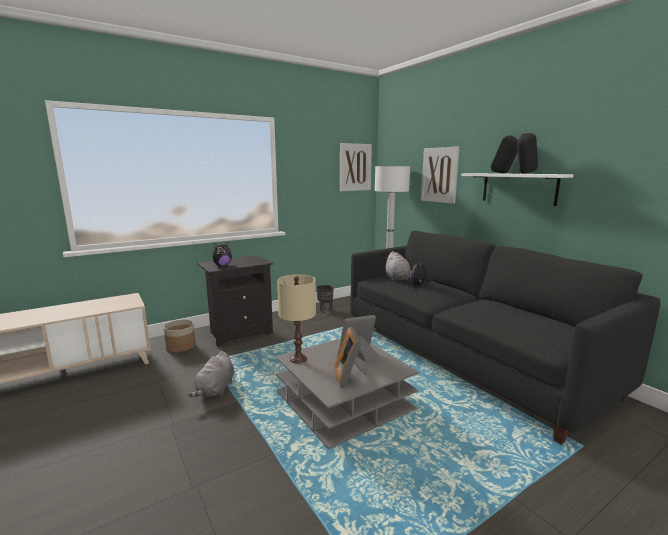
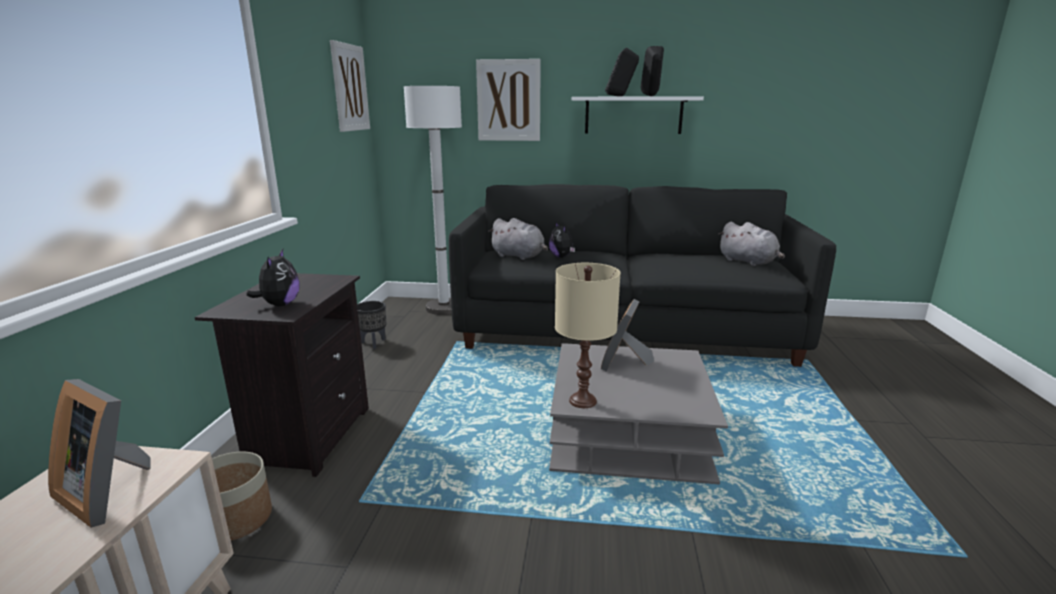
camera: 50 degrees left, 5 degrees up
grey plush toy [188,351,234,397] -> grey plush toy moved to [719,222,785,266]
picture frame [334,327,368,388] -> picture frame moved to [48,379,151,528]

